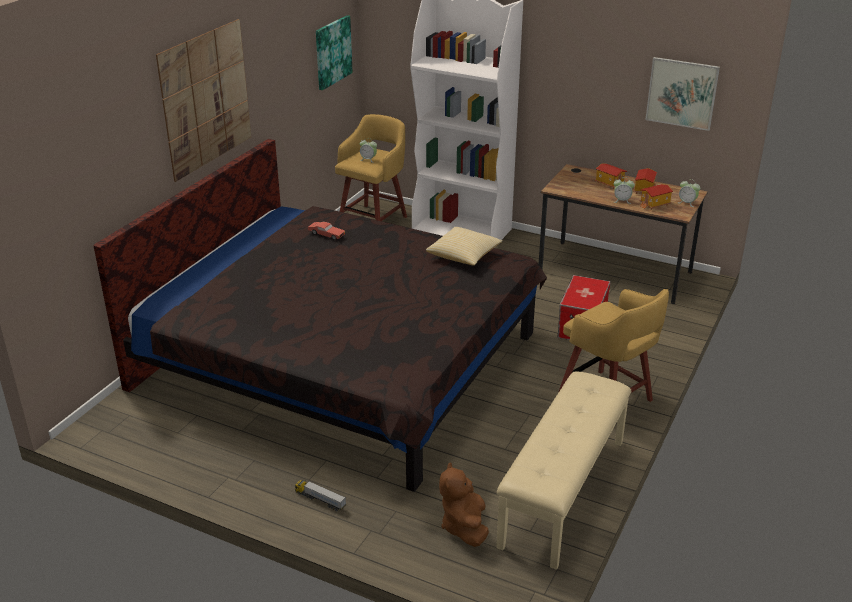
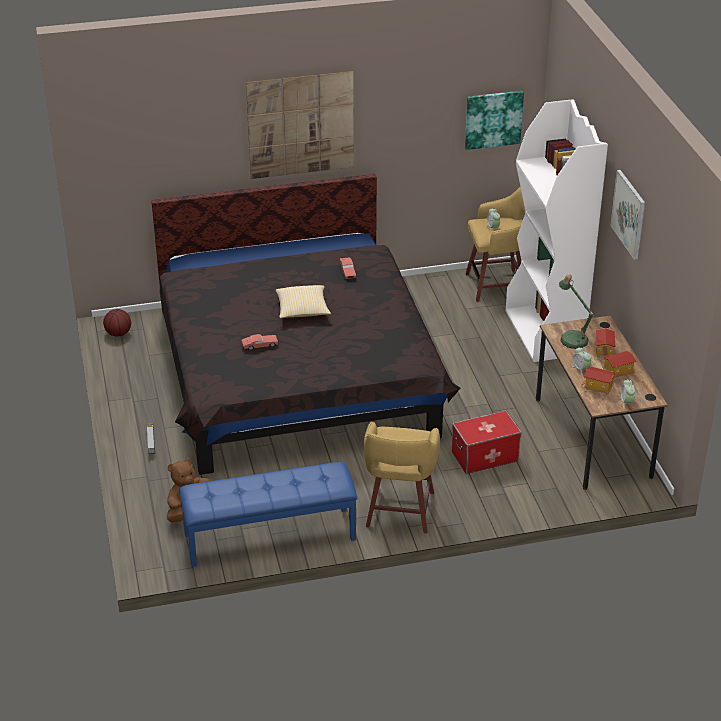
camera: 50 degrees right, 5 degrees up
pillow [426,227,503,266] -> pillow moved to [276,285,331,318]
beige bench [496,372,631,570] -> blue bench [179,462,357,567]
picture [645,57,720,131] -> picture moved to [610,170,645,260]
none -> basketball [103,309,131,337]
none -> red toy car [241,334,278,350]
none -> table lamp [559,274,594,349]

